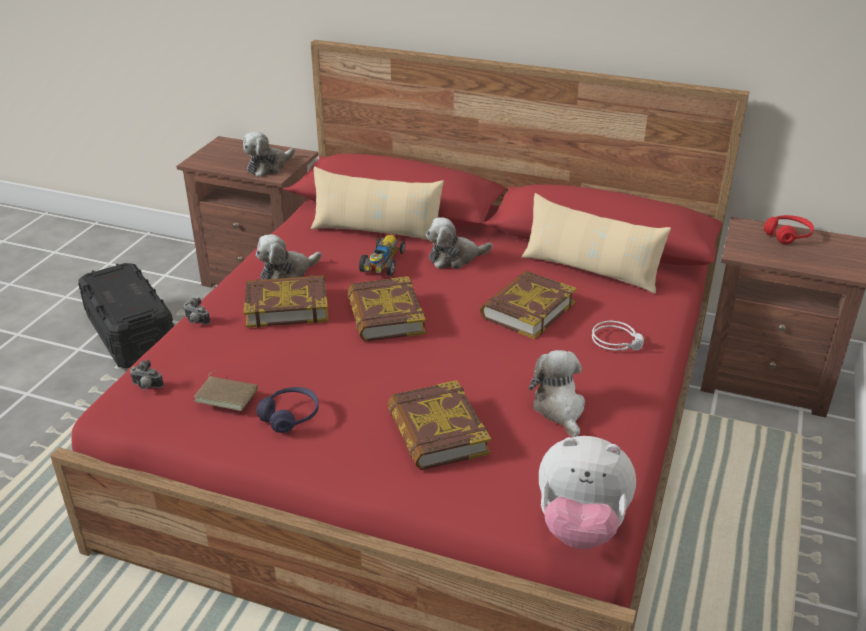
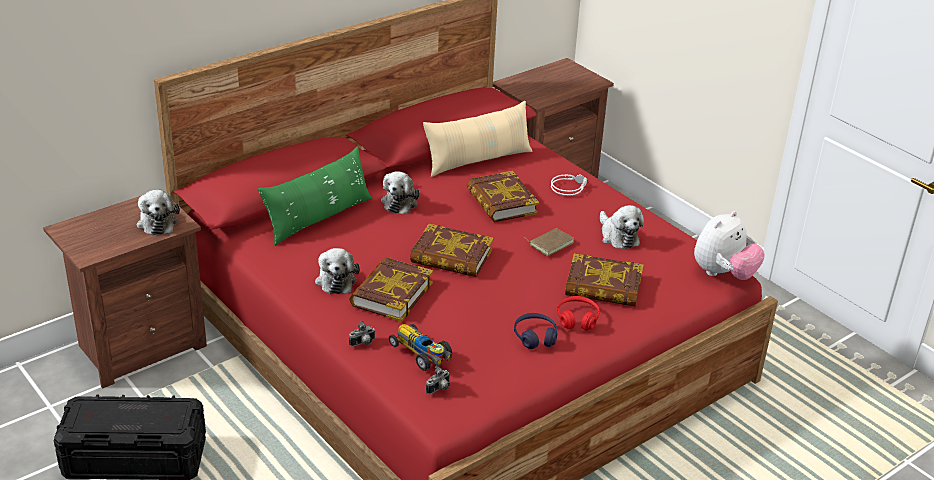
camera: 60 degrees left, 0 degrees up
brown book [194,370,258,411] -> brown book moved to [526,228,574,256]
beige pillow [311,166,444,240] -> green pillow [258,147,372,246]
toy car [359,235,405,276] -> toy car moved to [389,324,452,371]
plush toy [529,350,585,437] -> plush toy turned 135 degrees counterclockwise [600,205,644,250]
red headphones [764,215,814,244] -> red headphones moved to [557,296,600,331]

